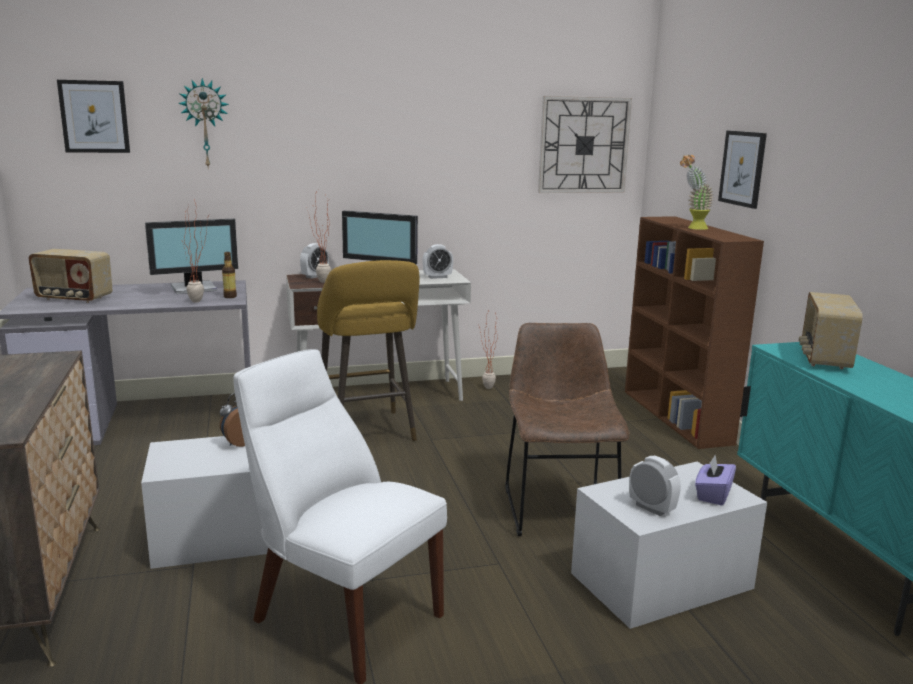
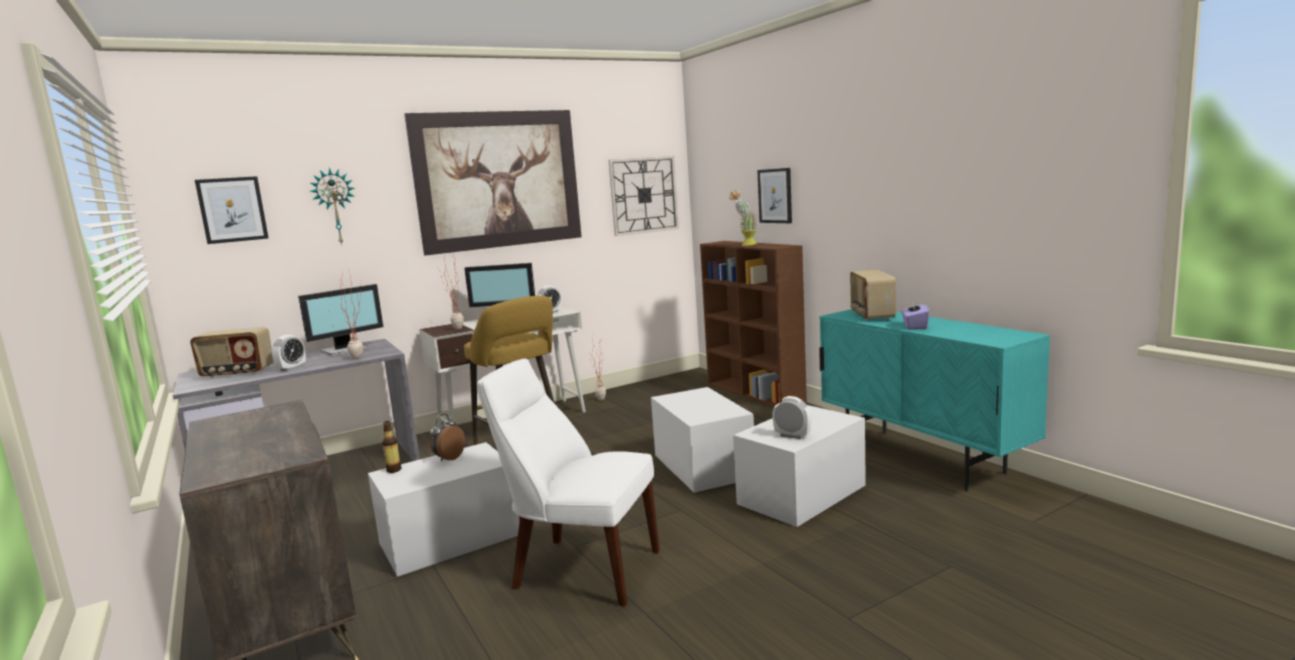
camera: 15 degrees left, 5 degrees down
bottle [222,252,237,298] -> bottle moved to [382,421,401,473]
alarm clock [300,243,329,279] -> alarm clock moved to [272,335,306,371]
brown chair [505,323,630,536] -> white storage box [651,387,754,493]
purple tissue box [695,455,736,506] -> purple tissue box moved to [901,301,930,330]
none -> picture [404,110,582,256]

